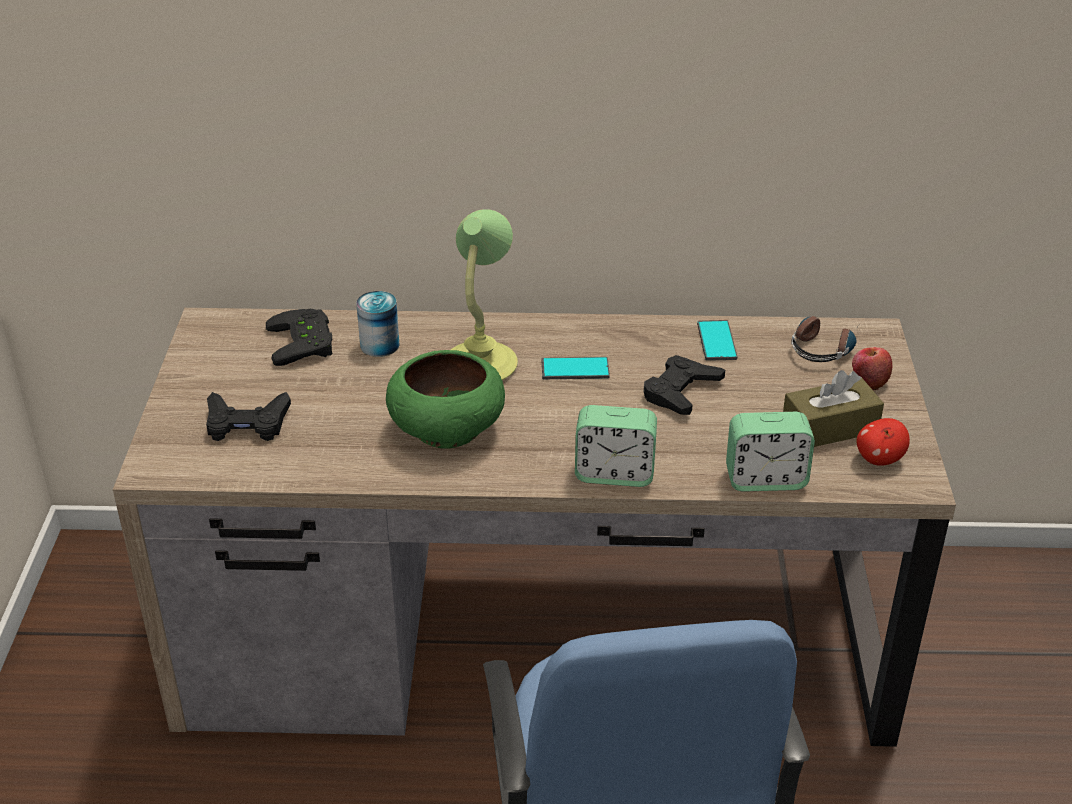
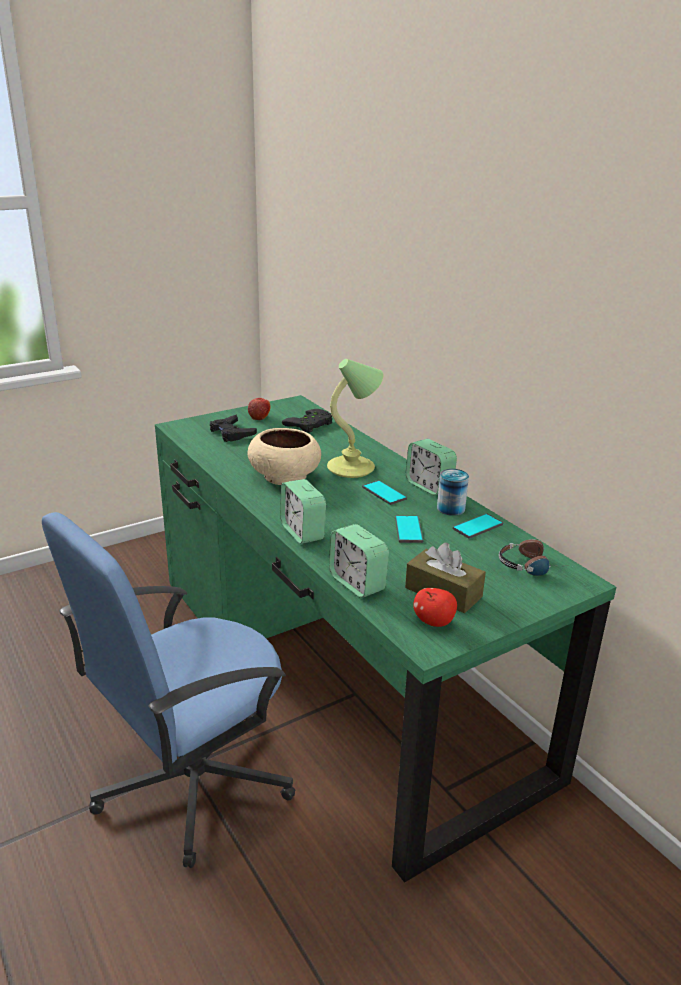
camera: 55 degrees right, 10 degrees down
brown desk [113,308,956,747] -> green desk [155,395,616,883]
can [356,291,400,357] -> can moved to [437,469,469,516]
green bowl [386,350,505,449] -> beige bowl [248,428,321,485]
black game controller [644,355,725,415] -> phone [395,516,423,543]
apple [852,347,893,390] -> apple moved to [248,398,271,420]
none -> alarm clock [406,439,457,495]

